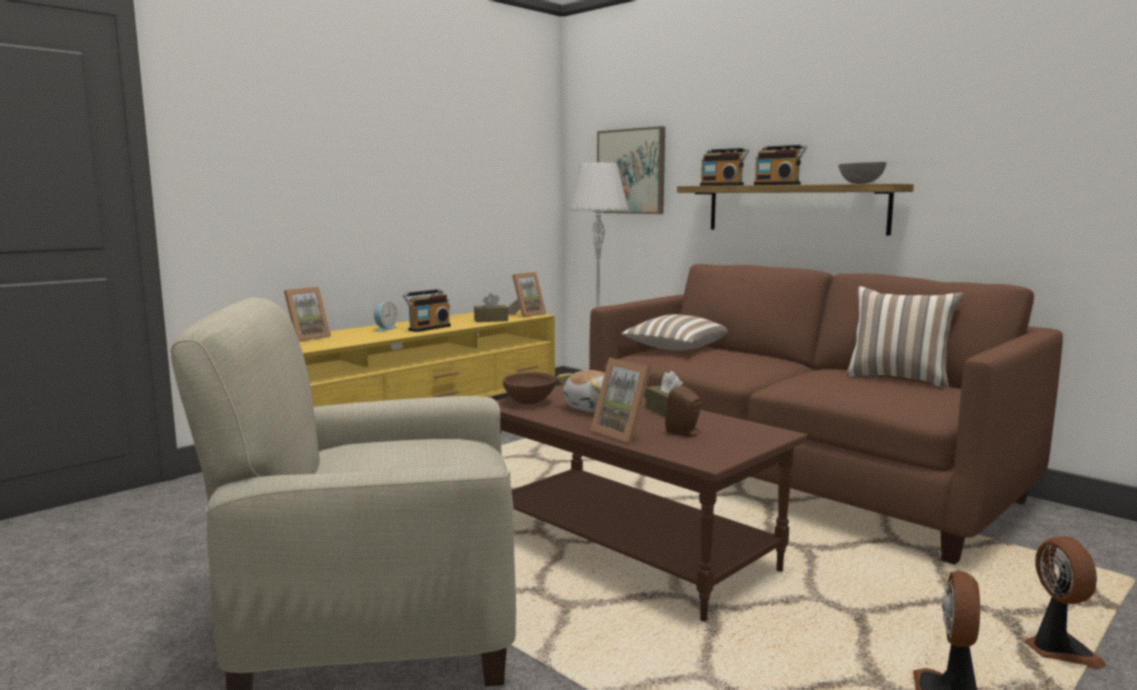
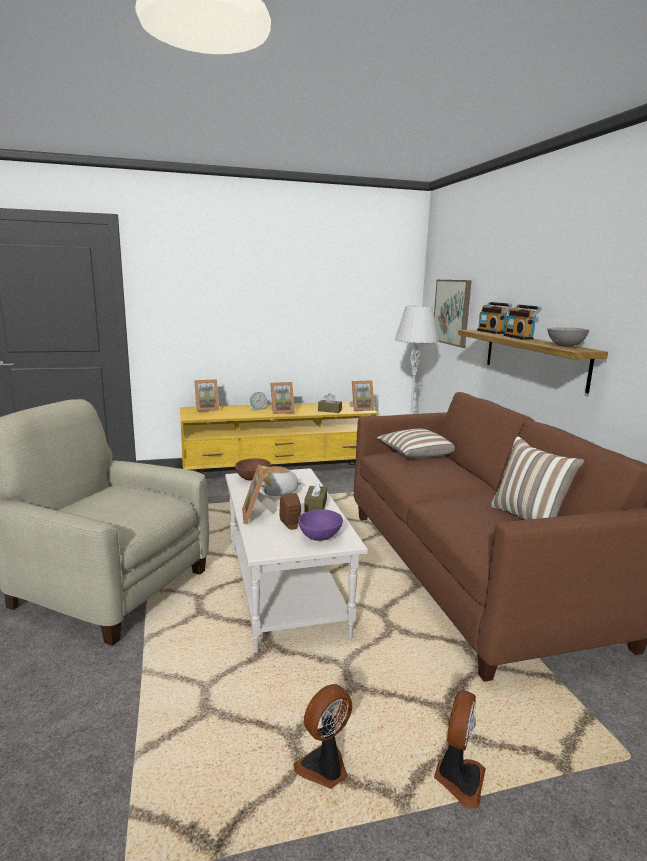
camera: 30 degrees right, 5 degrees up
radio [403,289,451,332] -> picture frame [270,382,295,414]
brown coffee table [496,385,808,621] -> white coffee table [225,468,368,653]
none -> purple bowl [298,509,343,541]

